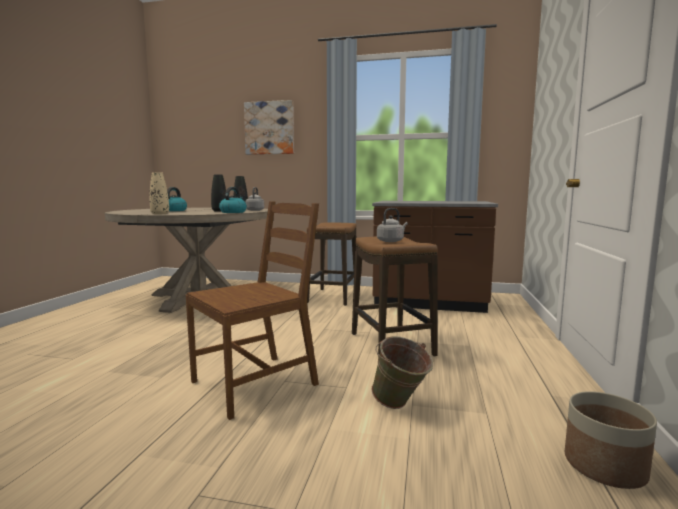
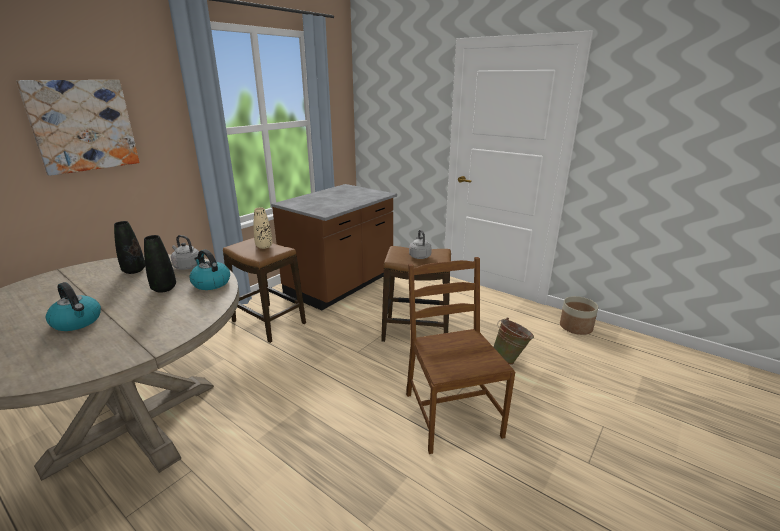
camera: 65 degrees left, 15 degrees up
beige vase [150,172,169,214] -> beige vase moved to [253,208,273,249]

